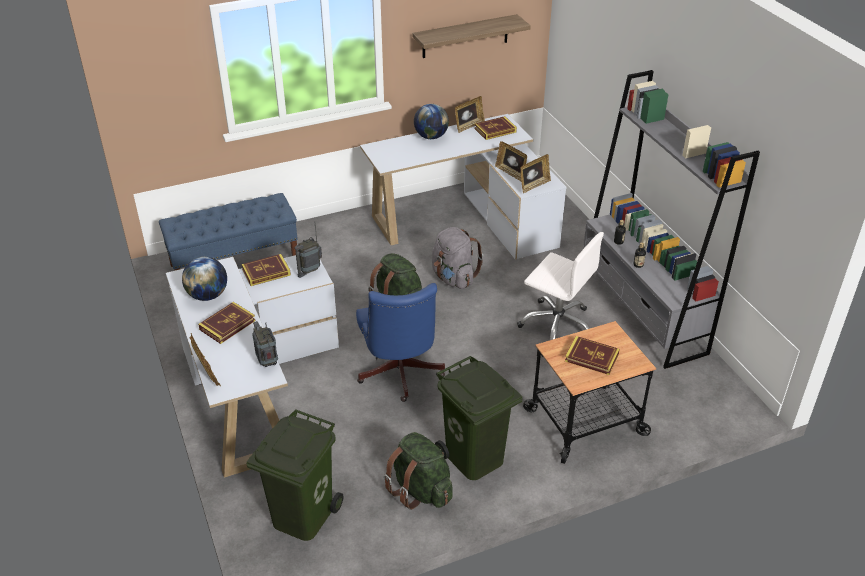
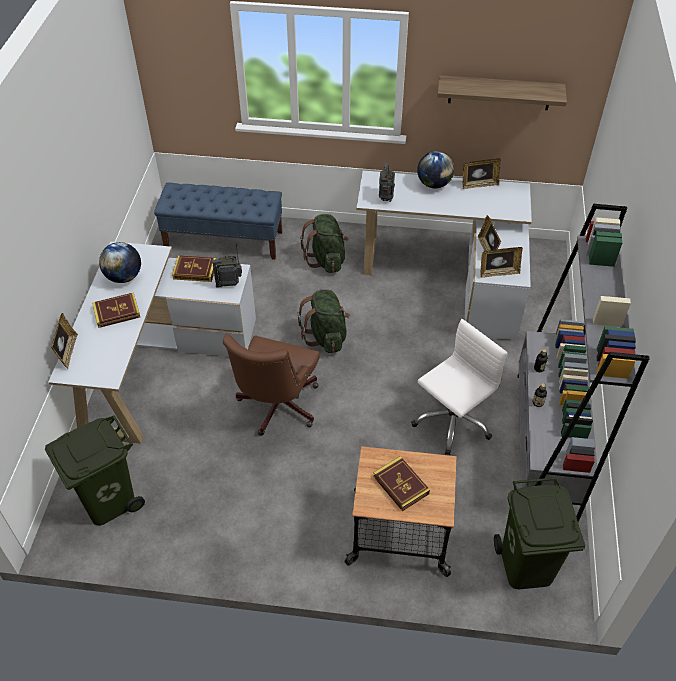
camera: 30 degrees right, 10 degrees up
radio [252,321,278,367] -> radio moved to [379,164,395,202]
blue office chair [356,283,445,402] -> brown office chair [223,334,320,436]
green backpack [384,432,453,510] -> green backpack moved to [300,214,349,273]
grey backpack [432,227,483,289] -> none
green trash can [435,356,523,480] -> green trash can moved to [494,477,585,589]
book [474,116,517,140] -> none
white office chair [517,232,604,340] -> white office chair turned 105 degrees counterclockwise [411,319,508,455]

